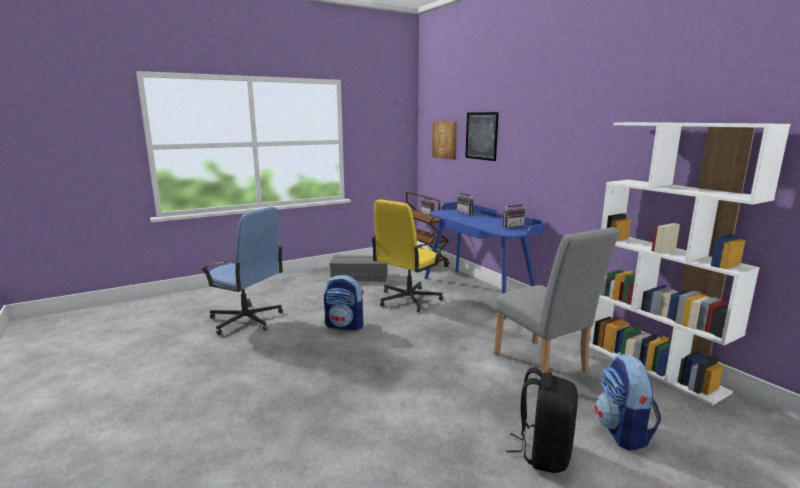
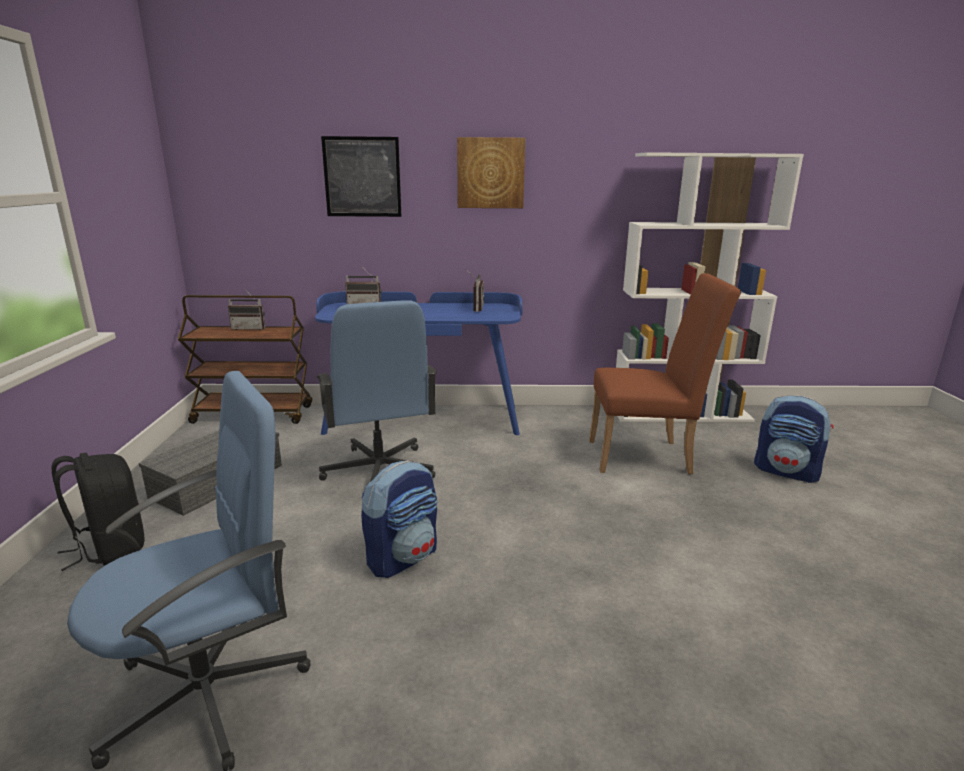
camera: 60 degrees left, 5 degrees up
yellow office chair [371,199,443,312] -> blue office chair [317,300,437,482]
picture [432,121,457,160] -> picture moved to [457,137,525,208]
grey chair [494,227,620,374] -> brown chair [589,273,741,474]
black backpack [506,367,578,473] -> black backpack moved to [51,453,144,571]

